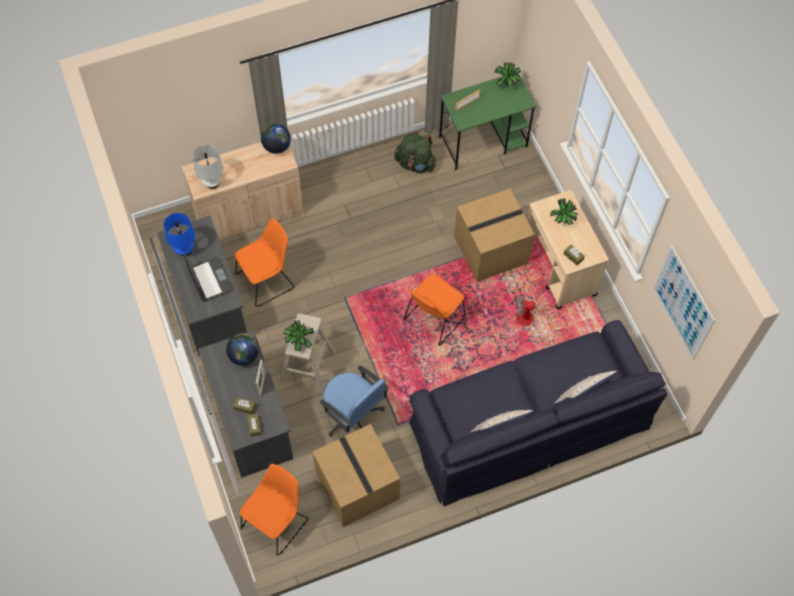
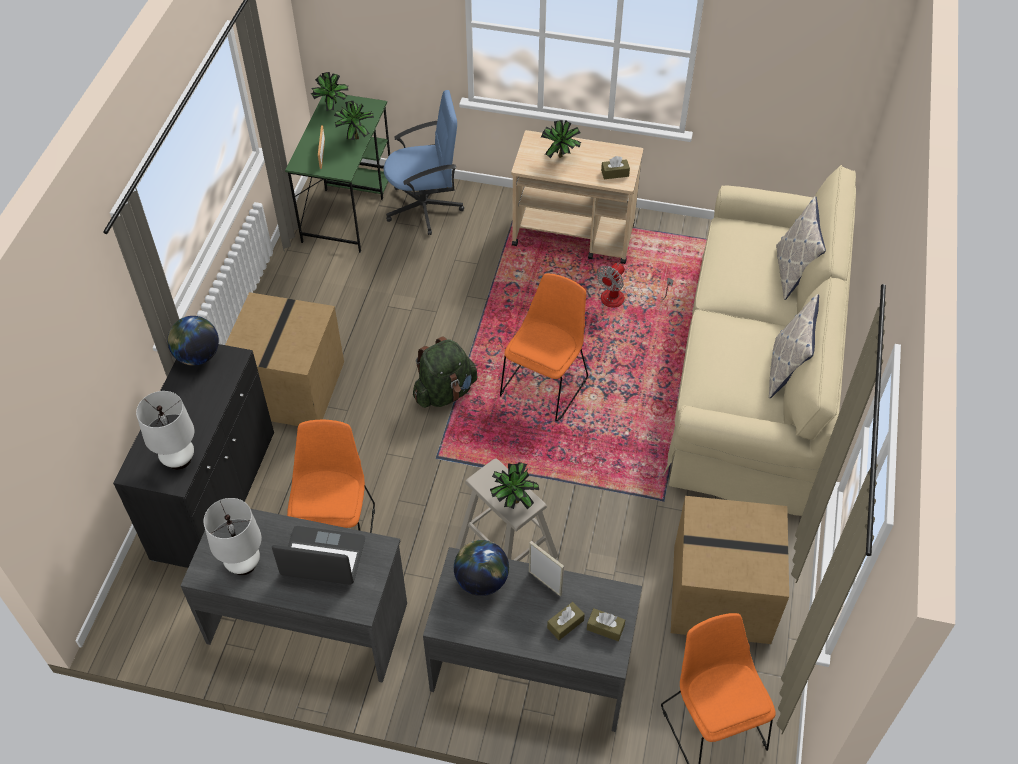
camera: 55 degrees left, 10 degrees down
blue table lamp [164,213,195,256] -> white table lamp [204,498,262,575]
beige cabinet [182,142,303,240] -> black cabinet [113,344,274,568]
blue office chair [319,366,389,437] -> blue office chair moved to [384,90,464,235]
green backpack [394,131,436,173] -> green backpack moved to [413,336,478,408]
orange chair [404,274,466,346] -> orange chair turned 135 degrees counterclockwise [500,274,588,421]
black sofa [409,320,668,506] -> beige sofa [663,165,856,516]
cardboard box [454,189,535,282] -> cardboard box moved to [225,292,344,426]
picture [653,245,715,360] -> none
none -> potted plant [334,101,374,140]

